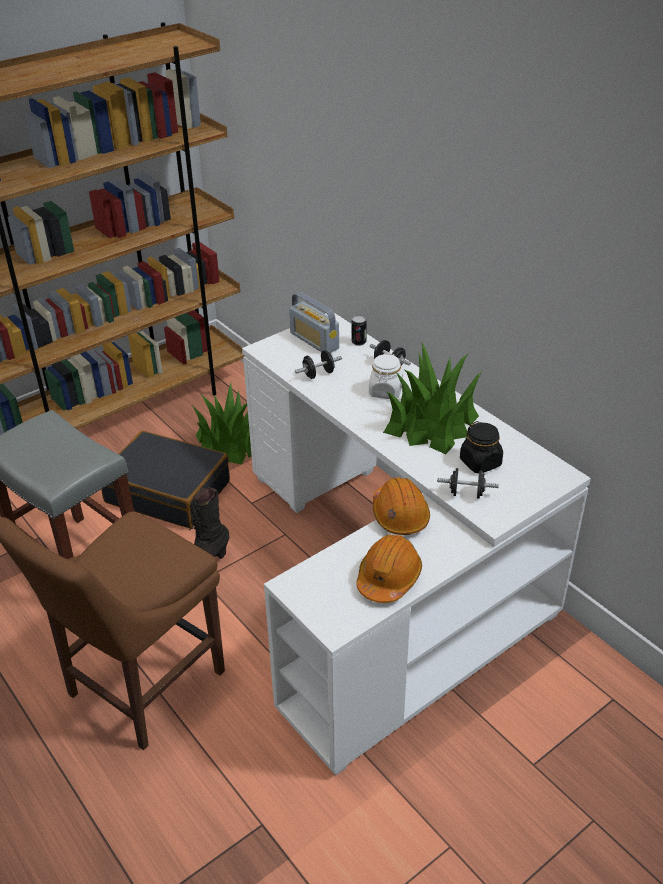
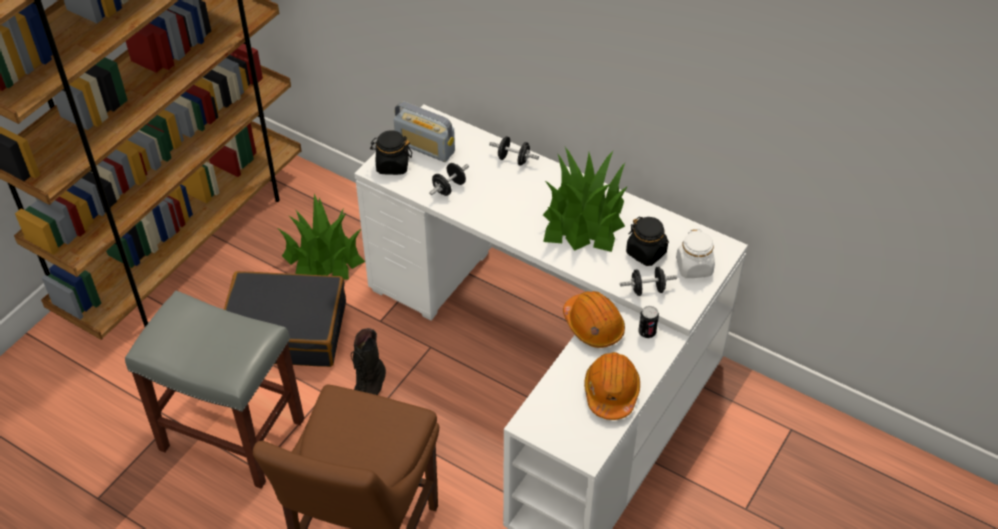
camera: 20 degrees left, 10 degrees up
can [351,316,367,346] -> can moved to [638,306,659,338]
white jar [369,353,403,399] -> white jar moved to [676,229,715,278]
none -> black jar [370,130,412,175]

